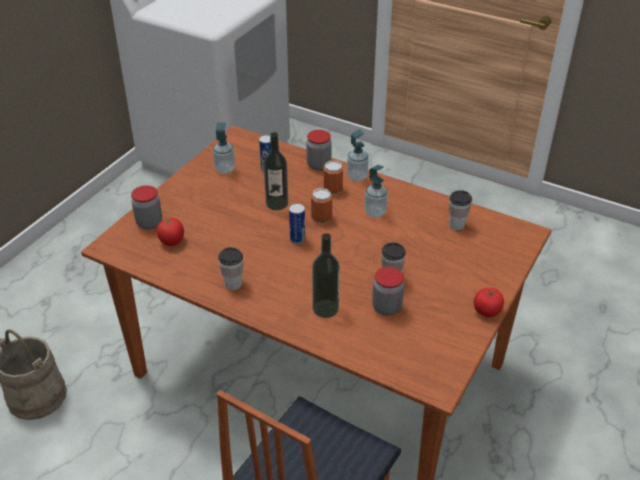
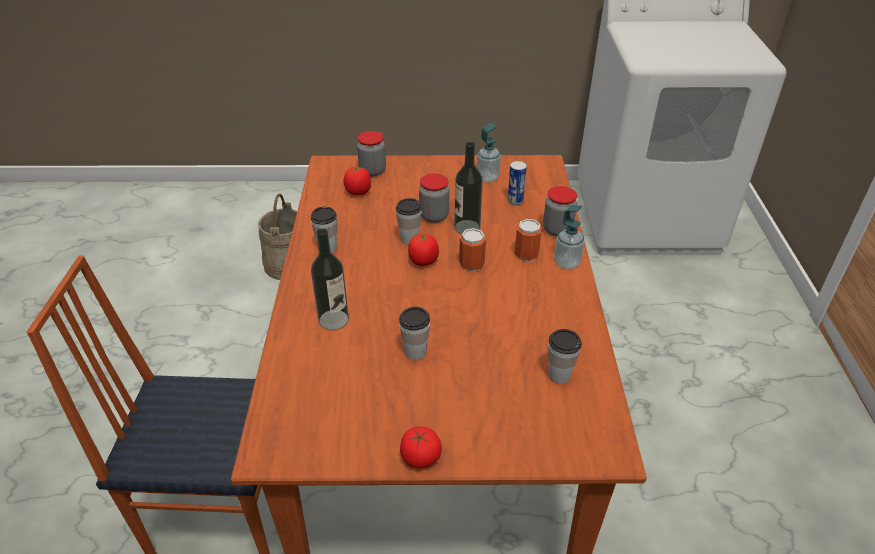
camera: 60 degrees right, 0 degrees up
can [289,203,305,244] -> tomato [408,232,439,266]
soap dispenser [364,165,388,218] -> none
jar [372,267,404,316] -> jar moved to [419,173,449,223]
none -> cup [396,198,422,245]

